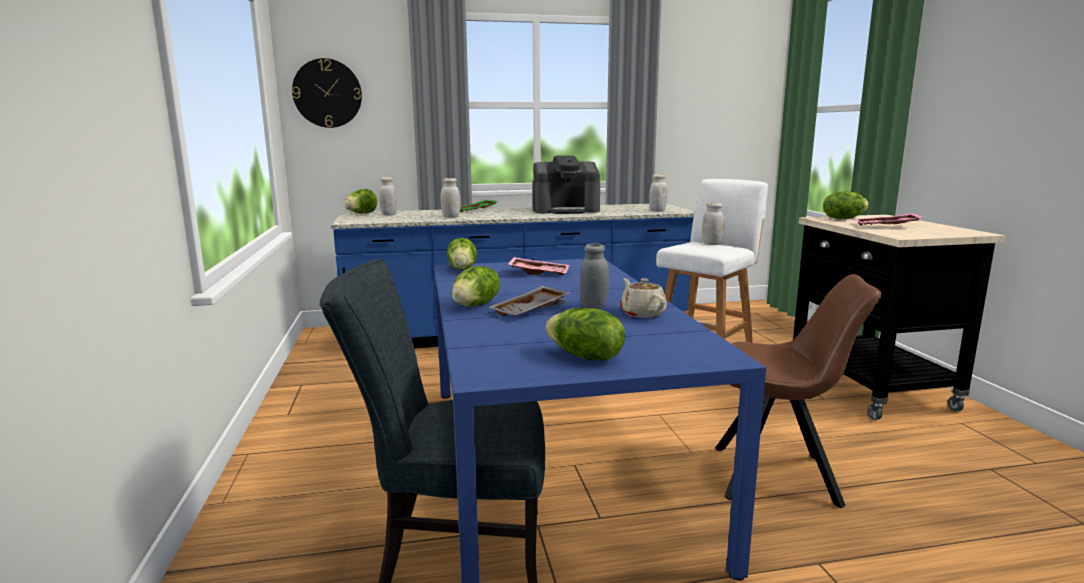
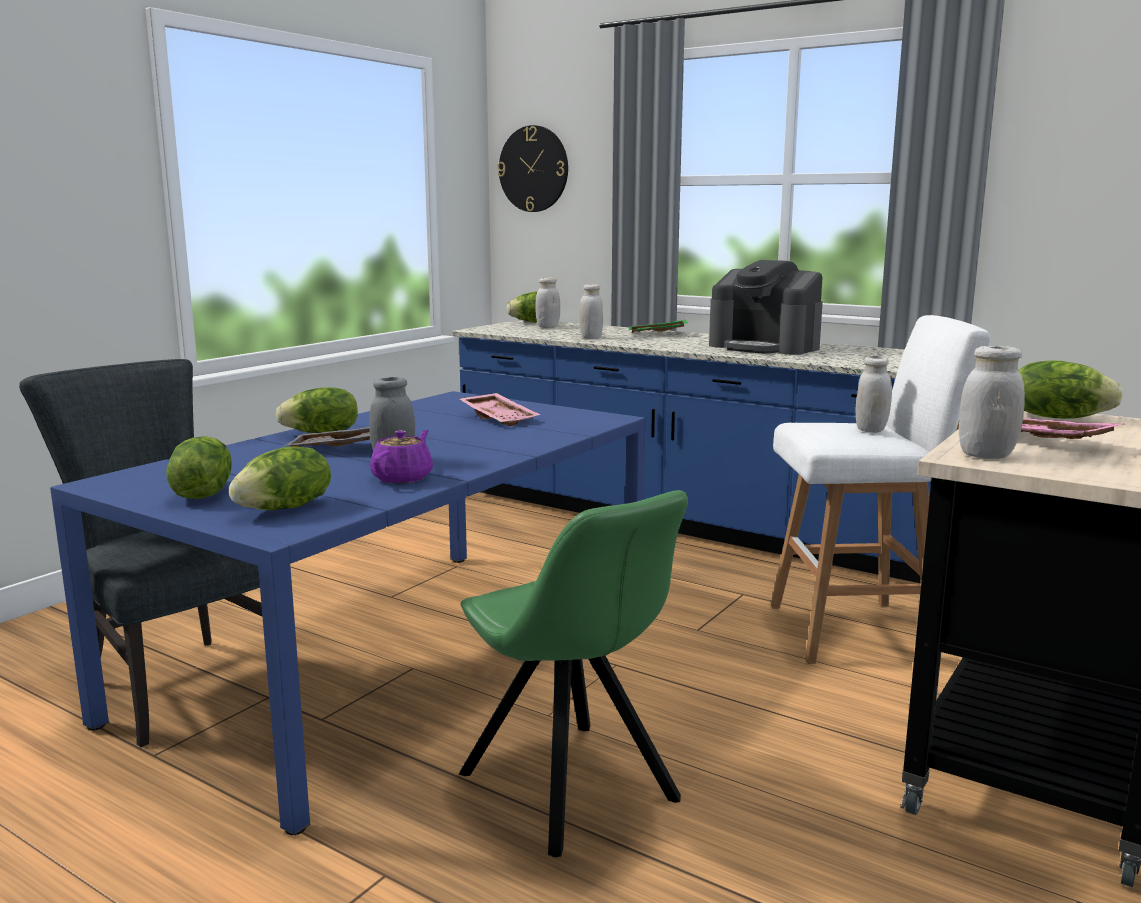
camera: 45 degrees right, 0 degrees up
lettuce [447,238,477,270] -> lettuce moved to [229,446,331,510]
beige teapot [620,278,667,318] -> purple teapot [370,430,433,484]
white jar [649,174,668,212] -> white jar moved to [959,346,1025,459]
brown chair [715,274,882,508] -> green chair [459,490,688,857]

